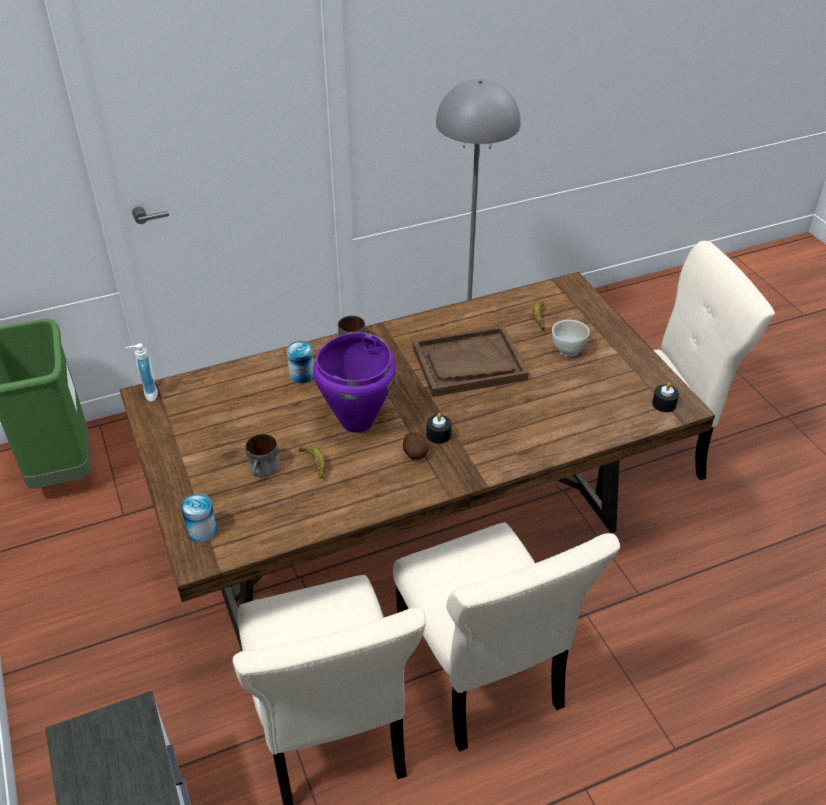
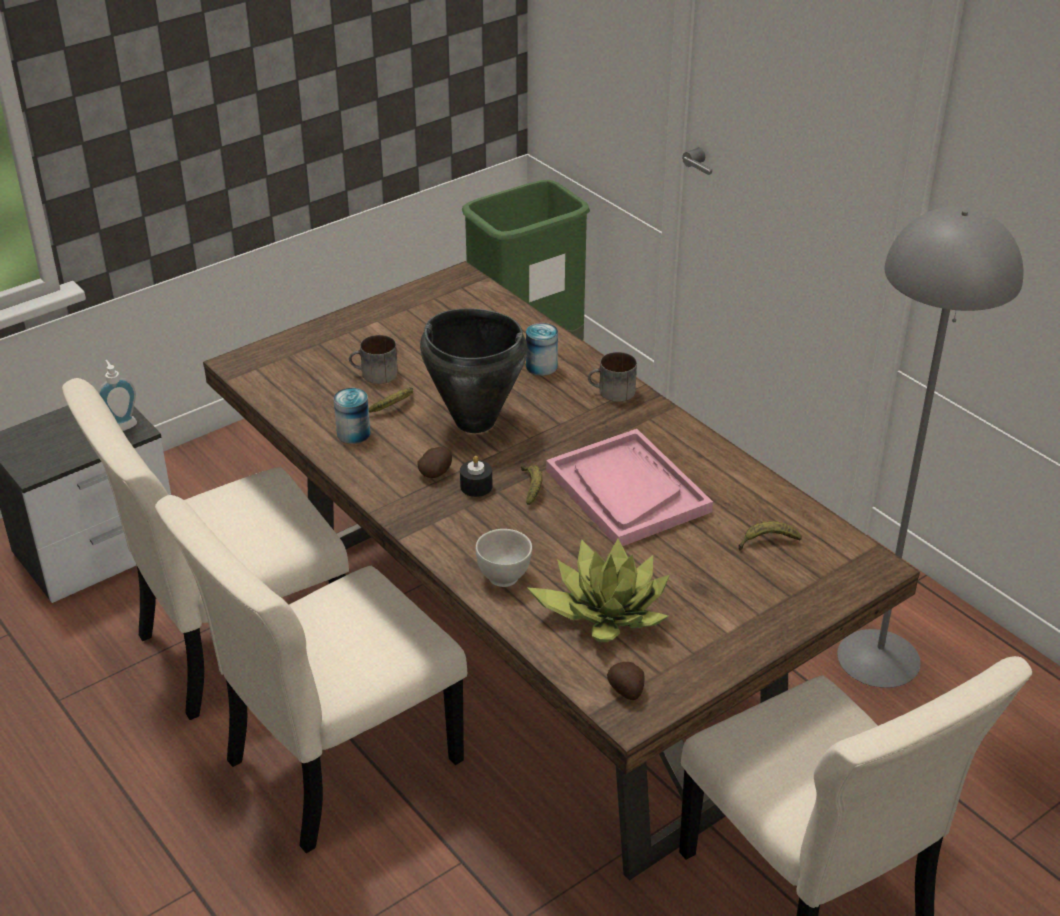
camera: 75 degrees right, 5 degrees down
soap dispenser [125,343,158,402] -> soap dispenser moved to [98,360,137,431]
can [181,494,217,543] -> can moved to [333,388,370,444]
purple cooking pot [313,332,396,433] -> black cooking pot [420,309,528,433]
brown tray [413,326,529,397] -> pink tray [546,429,713,546]
white bowl [552,320,590,357] -> white bowl moved to [476,529,532,587]
black candle [652,383,679,412] -> potato [607,662,645,700]
none -> banana [521,465,542,505]
none -> potted plant [527,539,670,642]

